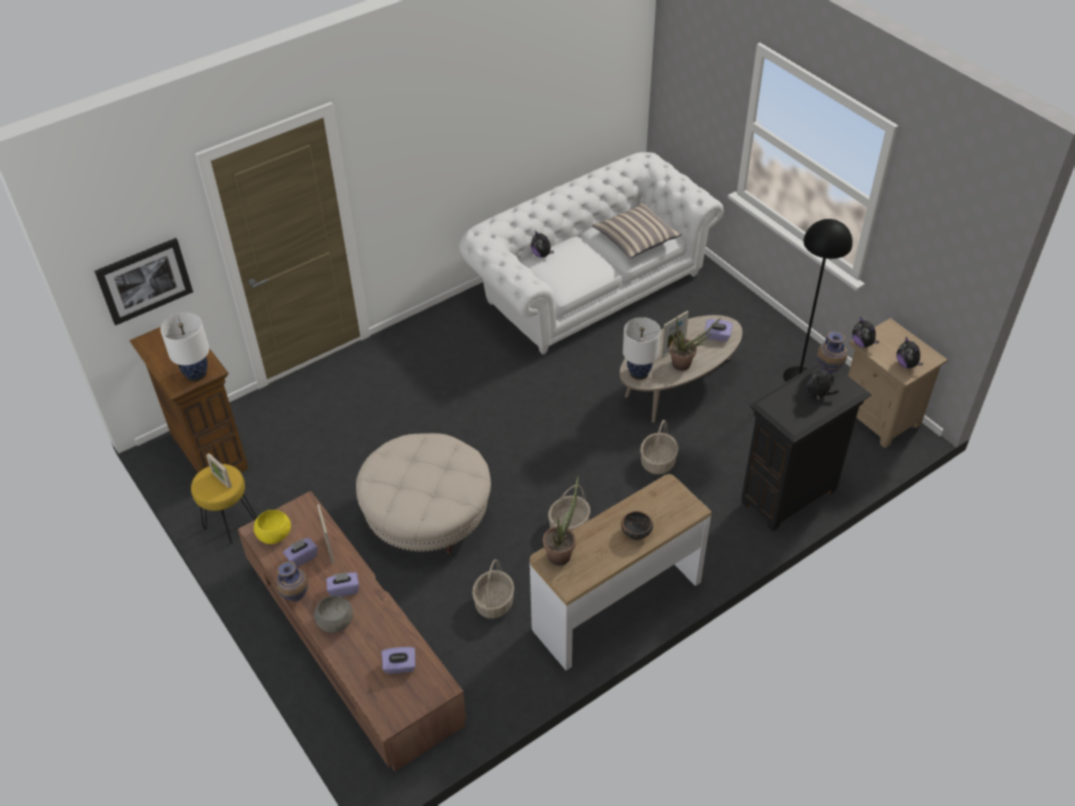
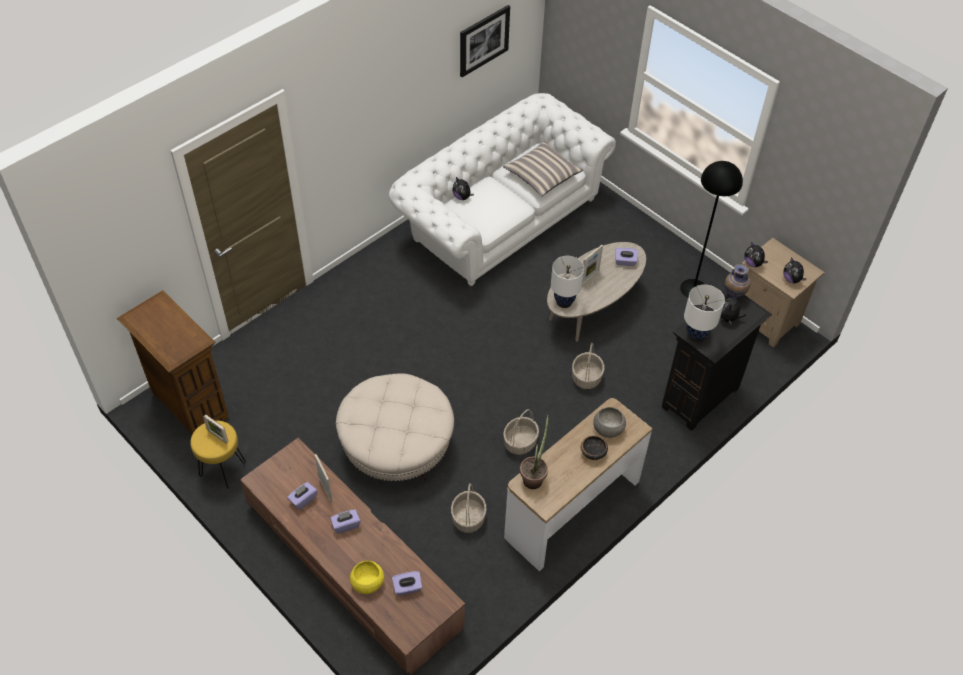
camera: 10 degrees left, 5 degrees up
picture [94,238,193,325] -> picture moved to [460,5,510,77]
white table lamp [160,313,209,382] -> white table lamp moved to [684,285,725,342]
yellow bowl [254,510,291,544] -> yellow bowl moved to [350,561,384,594]
vase [276,561,308,601] -> none
grey bowl [314,596,353,633] -> grey bowl moved to [593,407,626,438]
potted plant [669,317,721,371] -> none

